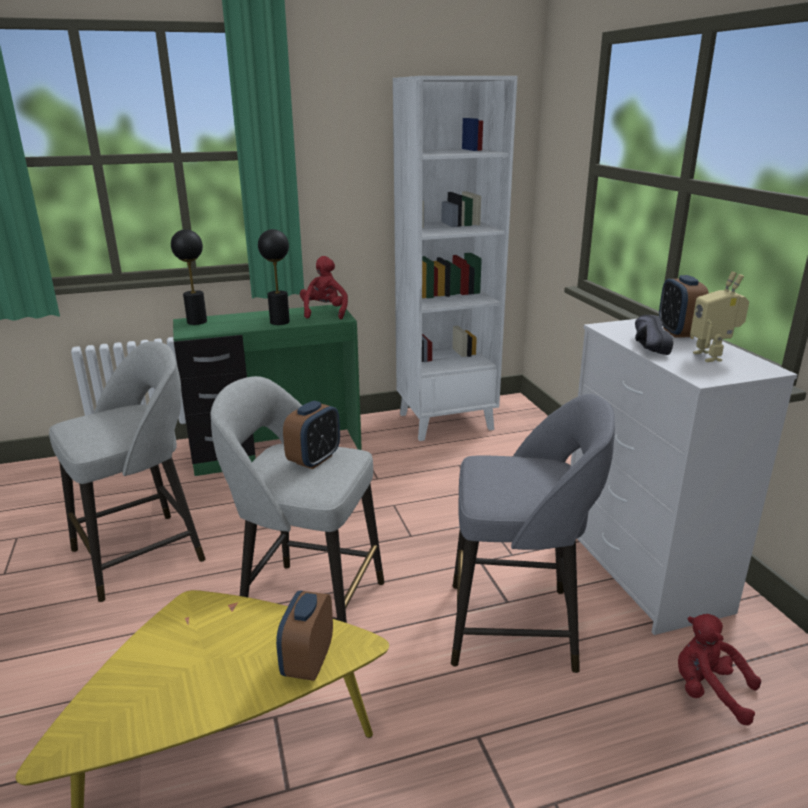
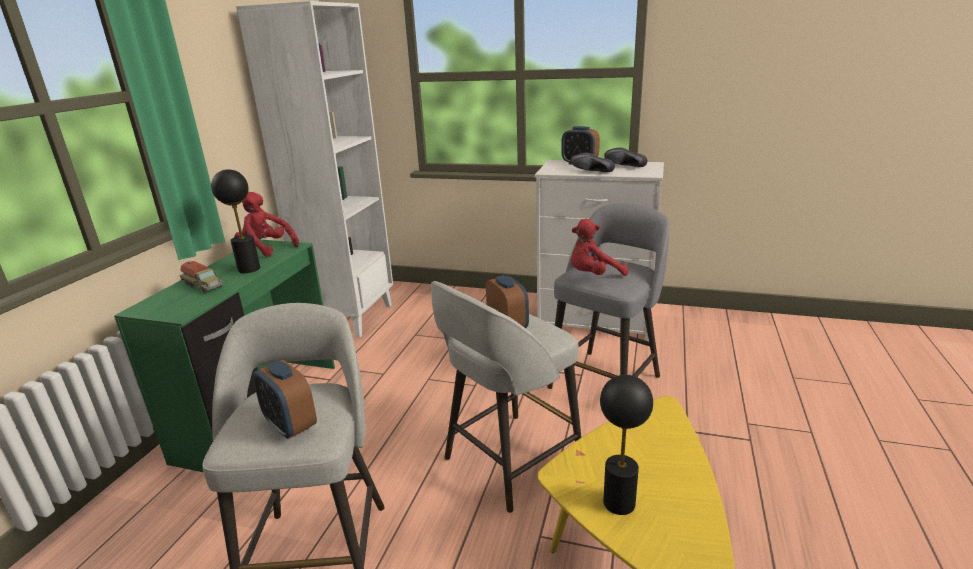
camera: 55 degrees left, 0 degrees up
black table lamp [171,229,207,325] -> black table lamp moved to [600,375,653,515]
alarm clock [276,590,333,681] -> alarm clock moved to [253,360,317,439]
red plush toy [678,614,761,725] -> red plush toy moved to [571,219,629,276]
toy robot [690,271,749,362] -> black shoe [604,147,647,167]
none -> toy truck [180,261,223,293]

